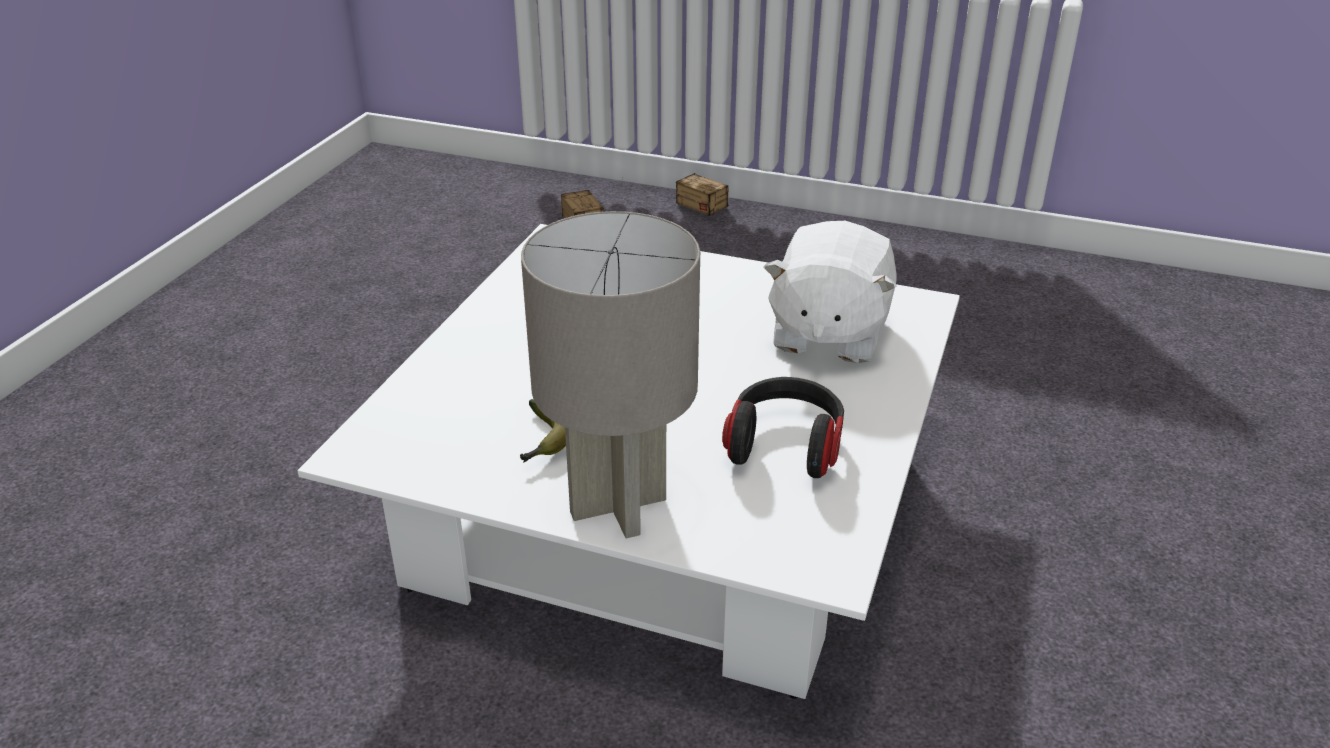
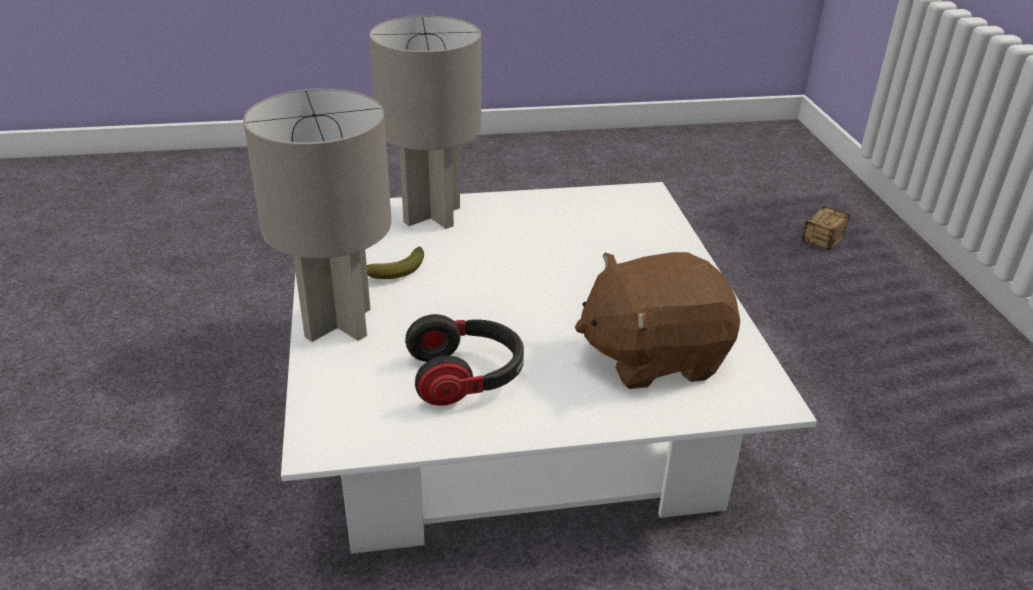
camera: 60 degrees right, 0 degrees up
storage box [676,149,779,216] -> none
white plush toy [763,221,897,363] -> brown plush toy [575,252,740,389]
none -> grey table lamp [369,16,481,229]

